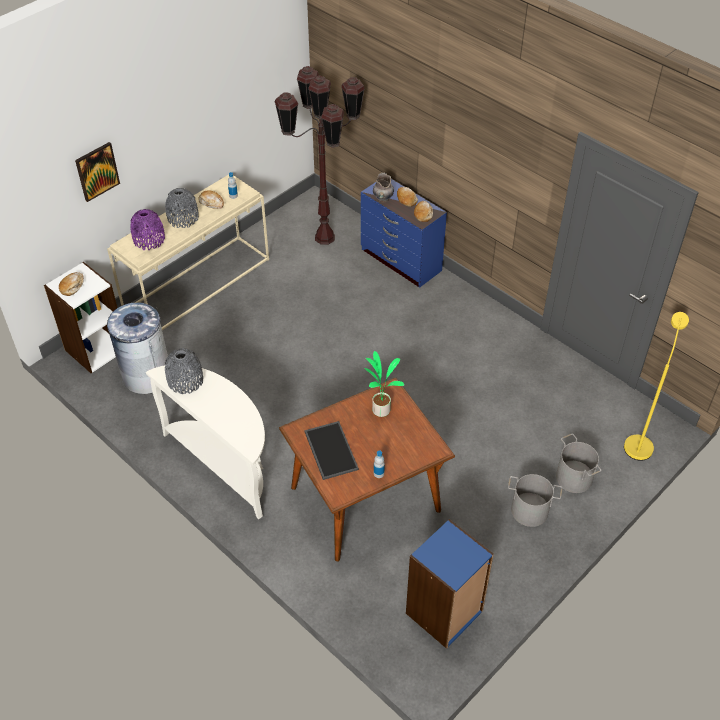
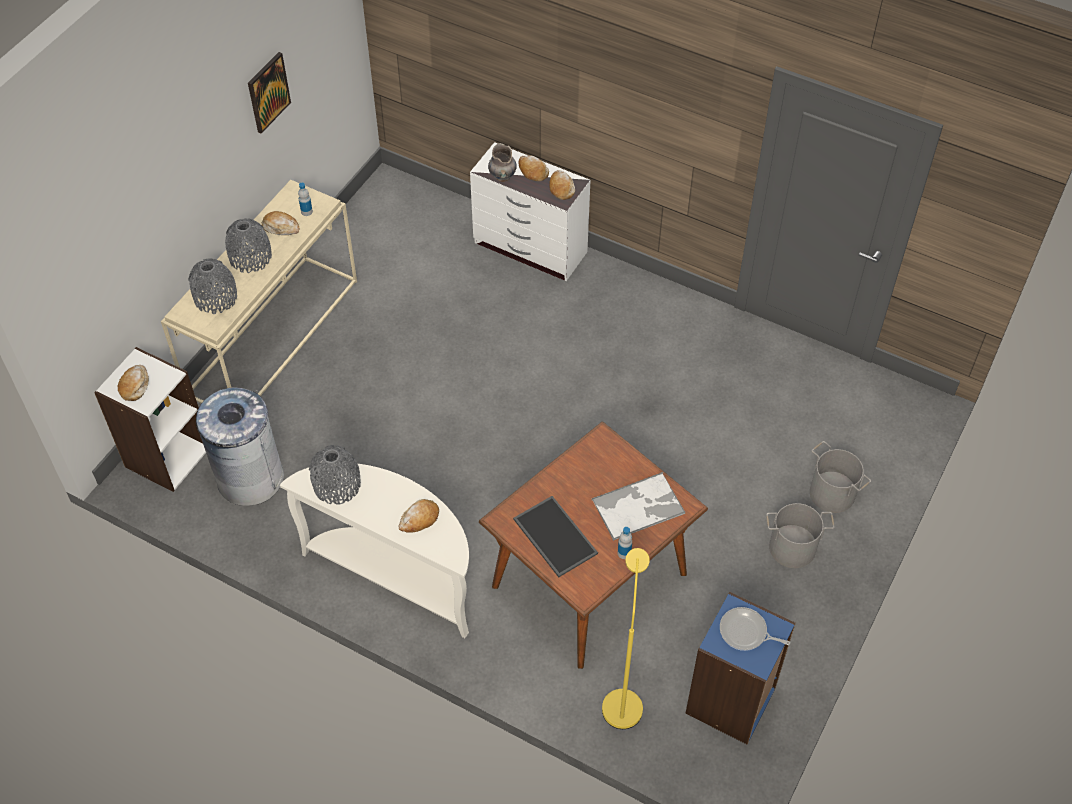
camera: 15 degrees left, 5 degrees up
picture [75,142,120,202] -> picture moved to [248,52,291,134]
purple vase [130,209,165,250] -> grey vase [188,259,237,314]
brown floor lamp [274,66,365,245] -> none
blue dresser [361,179,447,288] -> white dresser [470,142,590,281]
potted plant [364,351,404,417] -> none
yellow floor lamp [624,312,689,460] -> yellow floor lamp moved to [602,548,650,729]
none -> bread [399,499,439,533]
none -> tray [592,472,685,541]
none -> frying pan [720,607,790,651]

